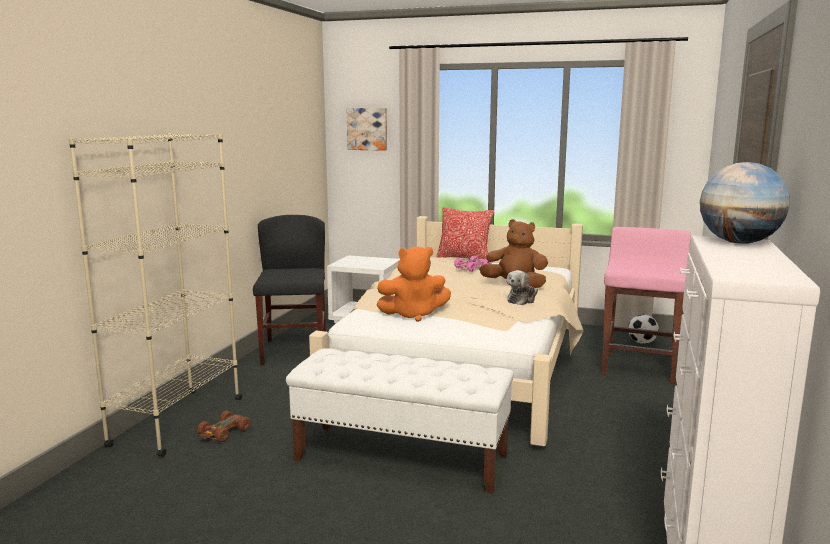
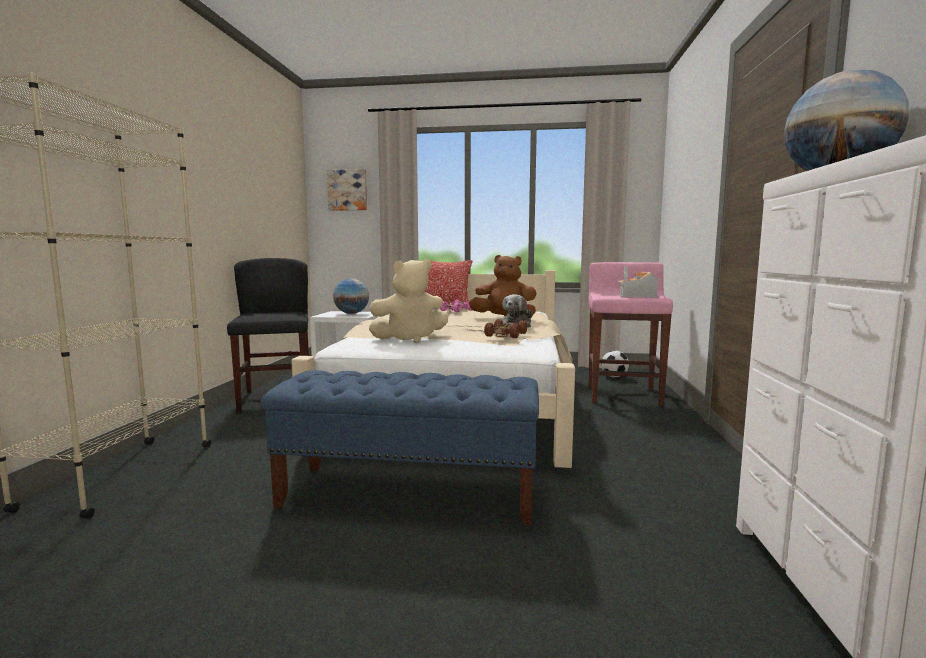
camera: 10 degrees left, 5 degrees down
brown toy car [197,411,251,442] -> brown toy car moved to [484,319,527,338]
white bench [286,348,514,494] -> blue bench [261,370,539,526]
orange plush toy [377,246,451,322] -> beige plush toy [369,259,449,343]
none -> globe [333,278,369,314]
none -> toy house [617,266,662,297]

